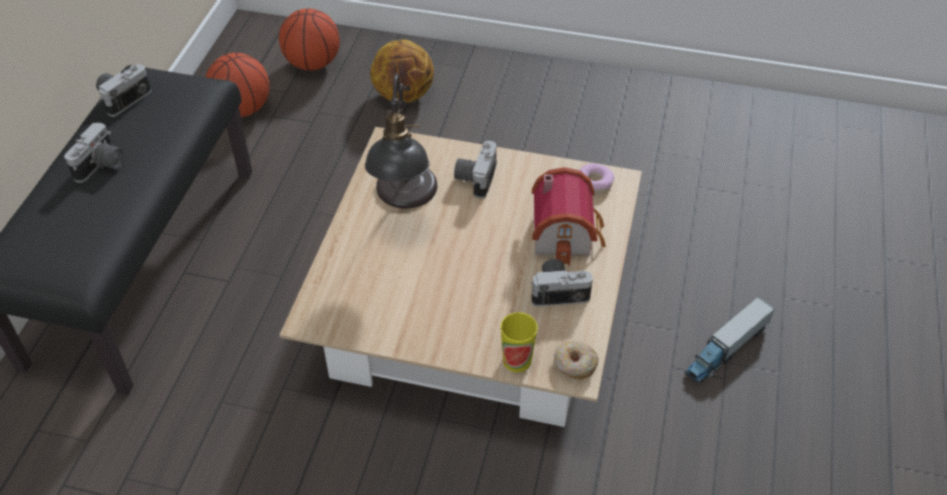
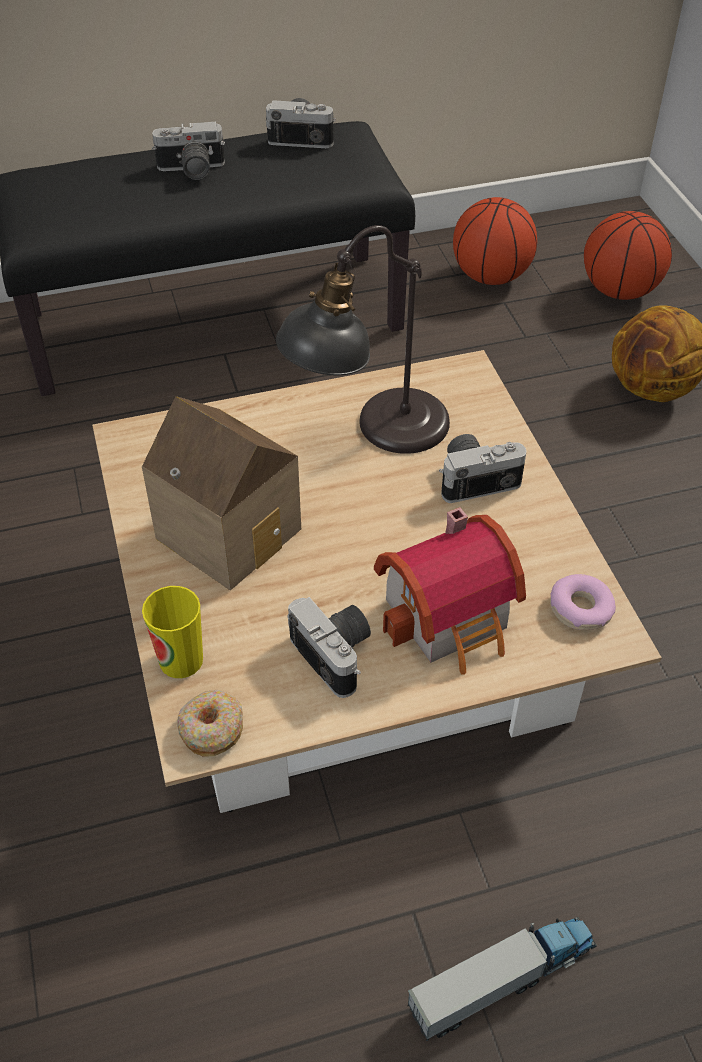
camera: 60 degrees right, 0 degrees up
toy truck [684,296,775,384] -> toy truck turned 135 degrees clockwise [408,917,597,1041]
none -> toy house [142,396,301,591]

